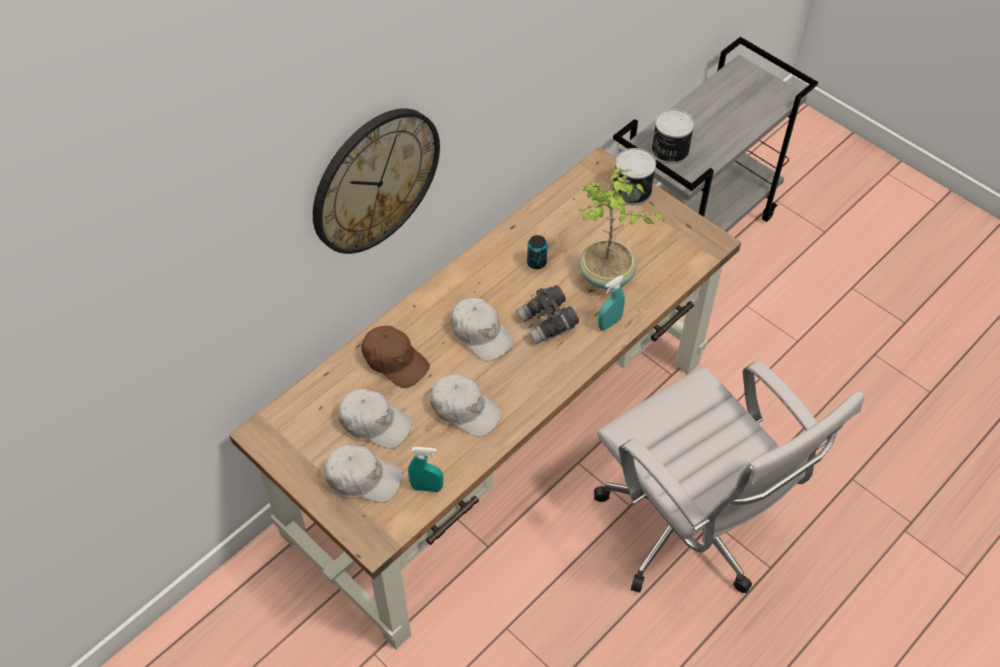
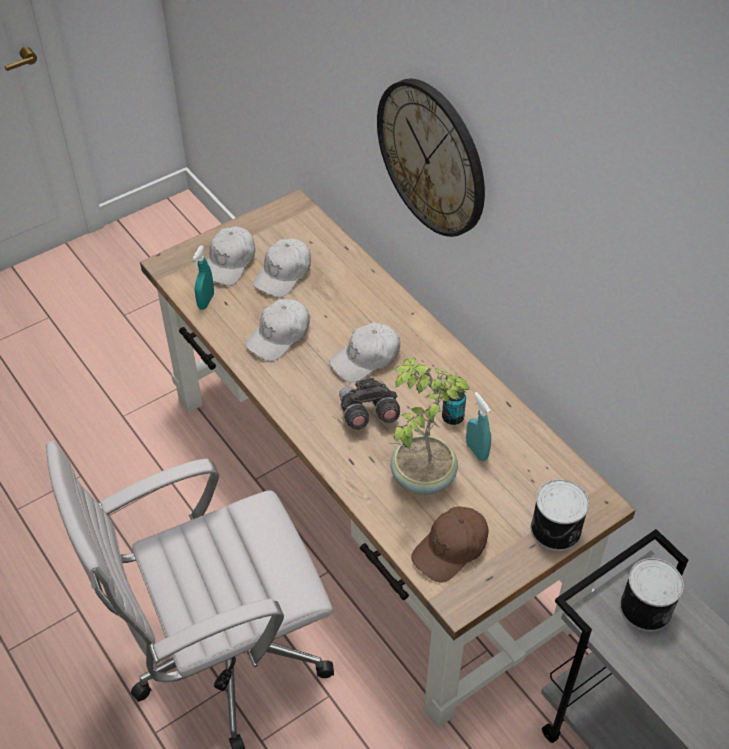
camera: 100 degrees right, 5 degrees down
brown cap [362,326,430,388] -> brown cap moved to [411,507,489,583]
turquoise spray bottle [598,276,625,330] -> turquoise spray bottle moved to [466,392,491,461]

